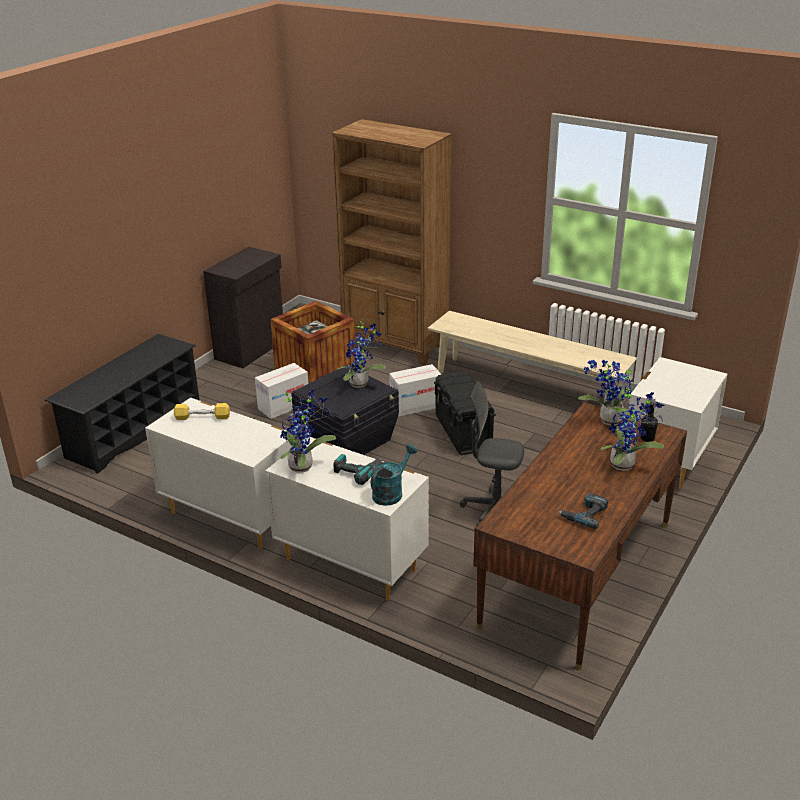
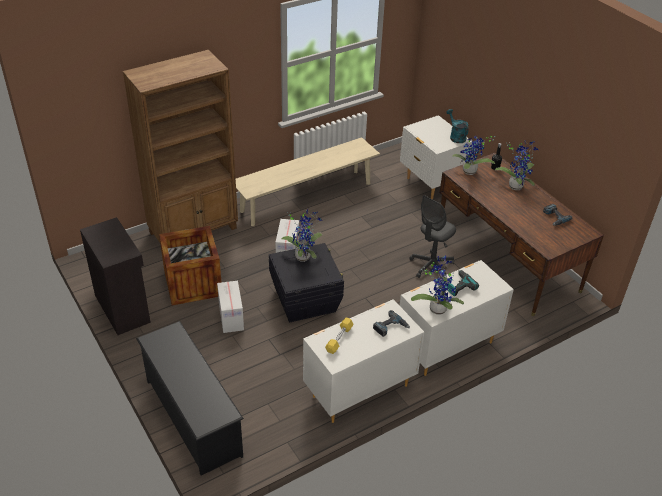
camera: 65 degrees left, 10 degrees up
turquoise watering can [371,444,417,506] -> turquoise watering can moved to [446,109,469,143]
black storage box [434,371,496,455] -> none
none -> power drill [373,310,410,337]

